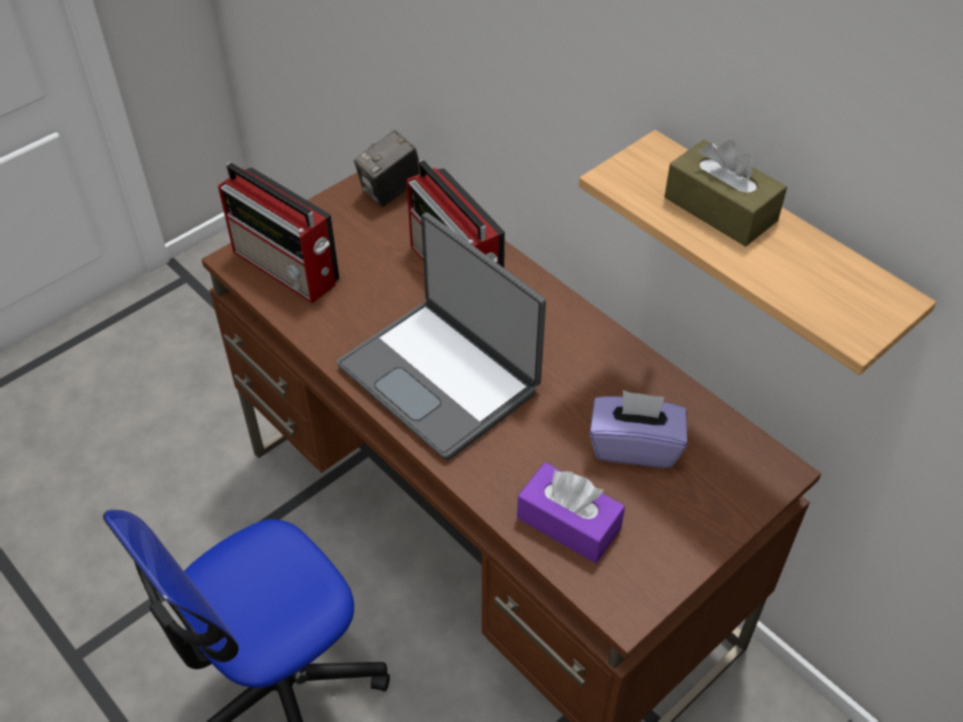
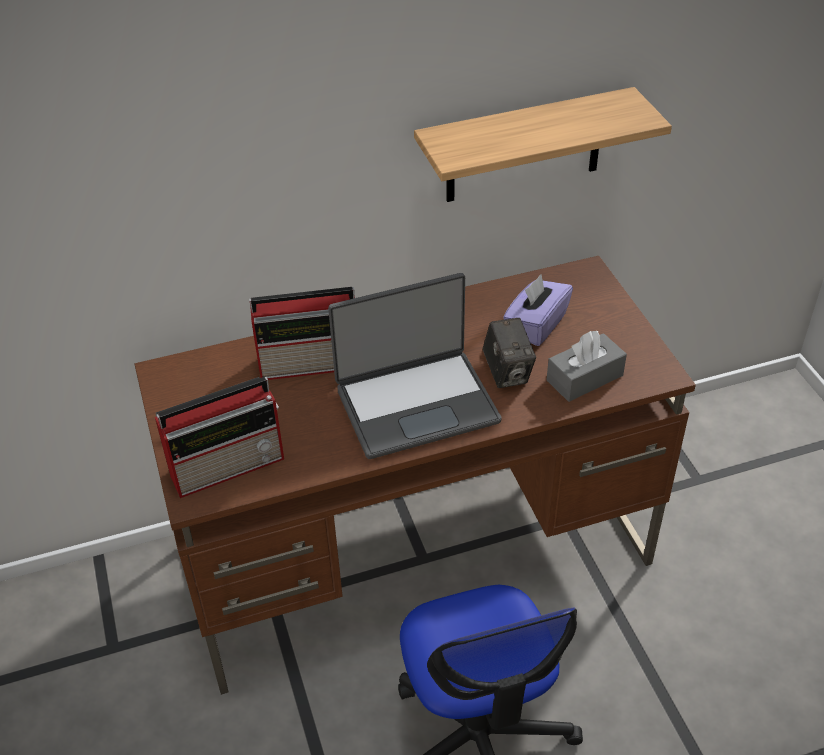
camera: 65 degrees left, 5 degrees down
camera [354,130,419,207] -> camera moved to [482,318,536,388]
purple tissue box [517,462,625,563] -> grey tissue box [547,331,627,402]
brown tissue box [664,140,787,247] -> none

